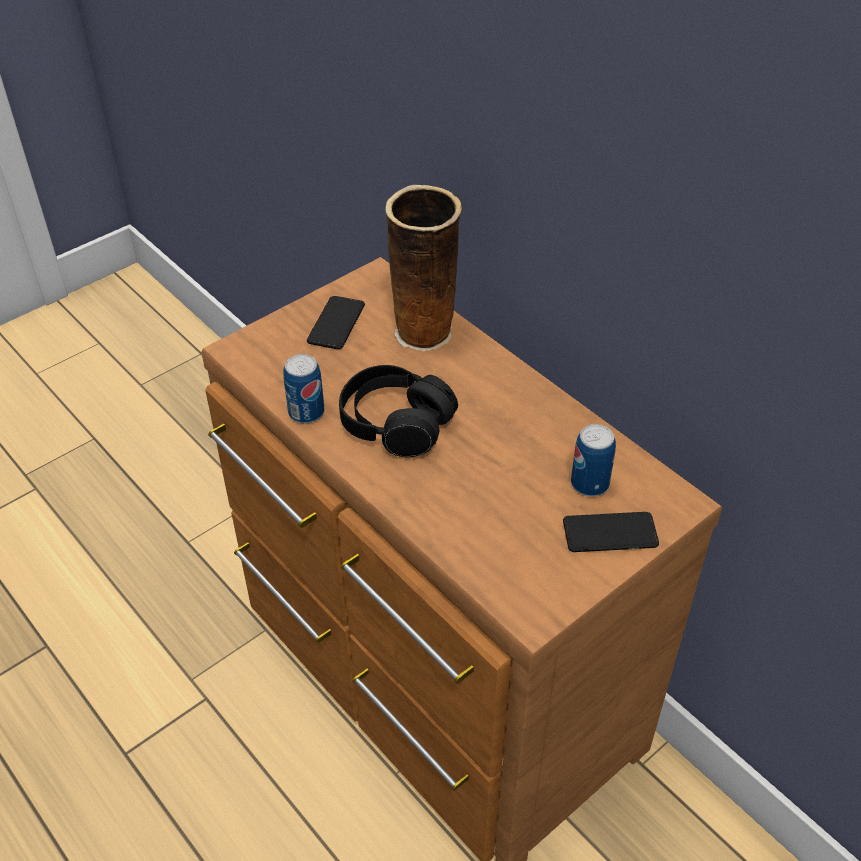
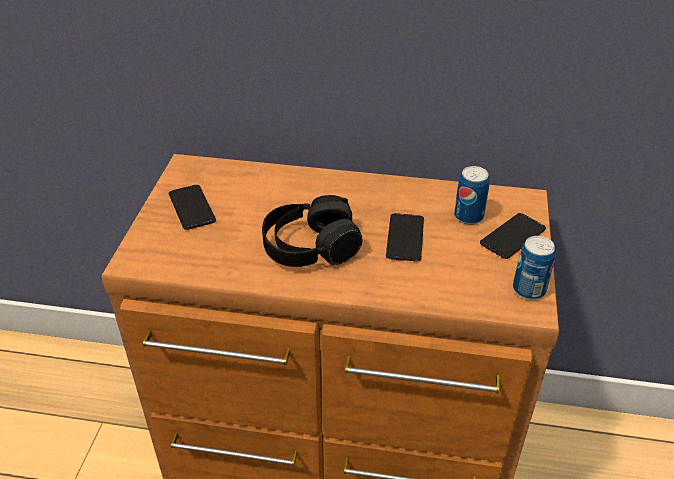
camera: 40 degrees left, 5 degrees down
can [283,354,324,424] -> can moved to [513,236,556,300]
vase [385,185,462,352] -> none
none -> phone [386,213,424,261]

